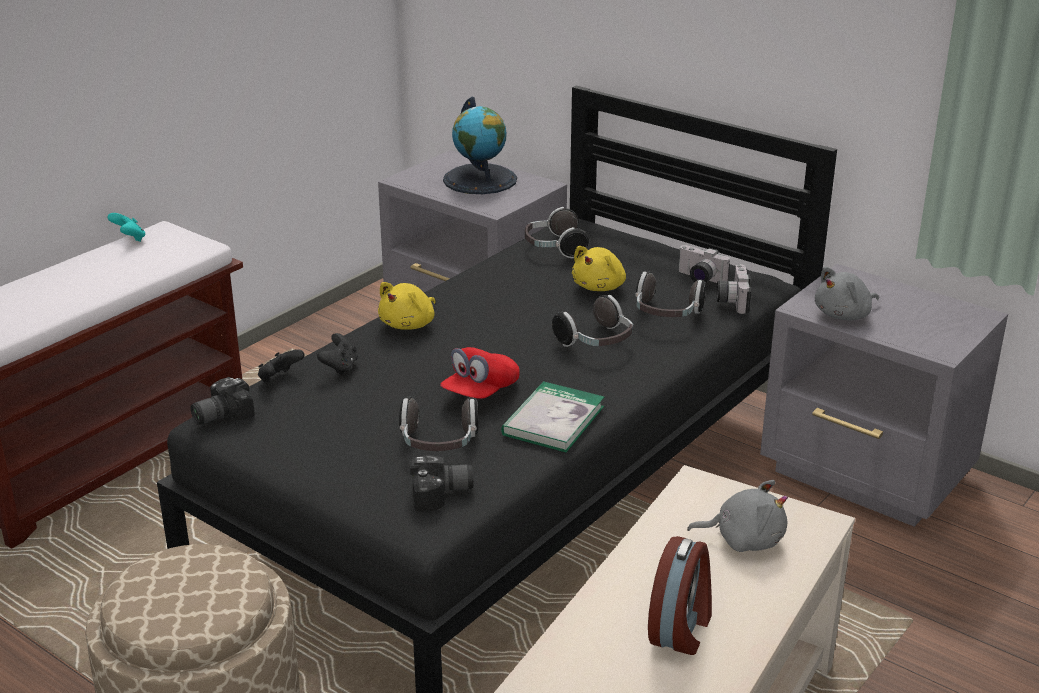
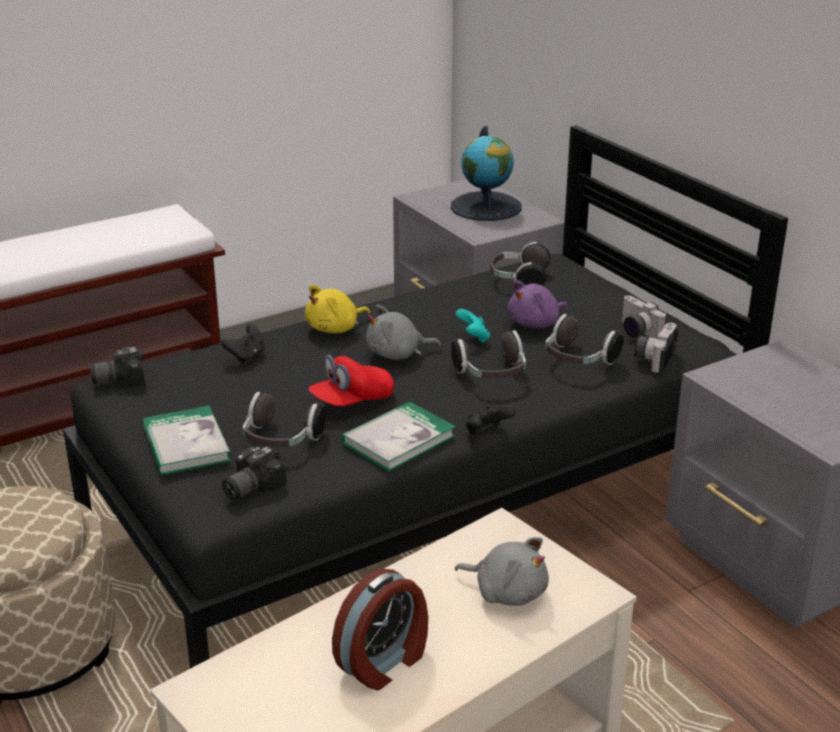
camera: 20 degrees right, 0 degrees up
turquoise game controller [107,213,146,242] -> turquoise game controller moved to [456,309,490,343]
black game controller [258,349,305,382] -> black game controller moved to [466,406,516,434]
camera [410,455,473,512] -> camera turned 120 degrees clockwise [222,446,287,500]
yellow plush toy [572,246,626,291] -> purple plush toy [507,280,568,328]
grey plush toy [815,267,879,320] -> grey plush toy moved to [366,304,441,360]
none -> book [142,406,231,475]

